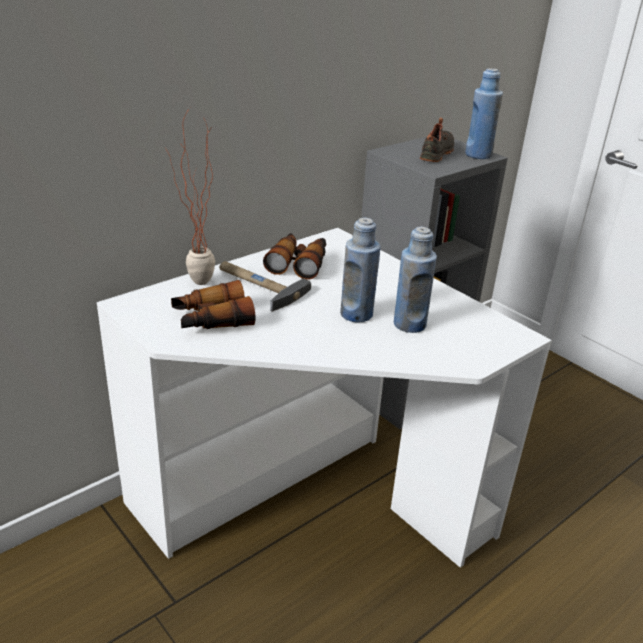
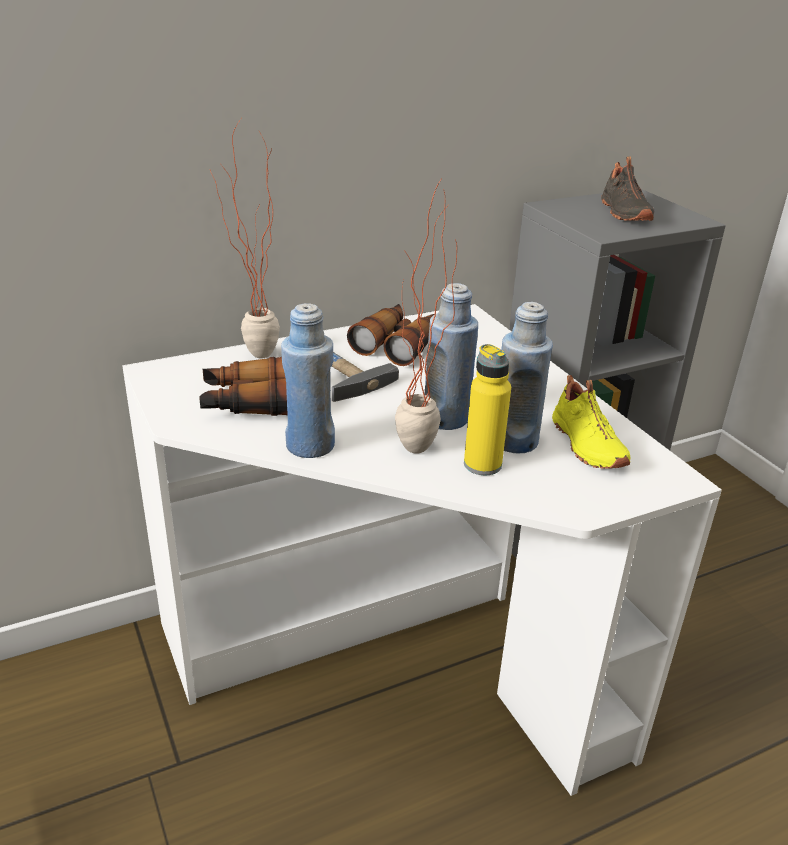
camera: 15 degrees right, 0 degrees up
black shoe [420,117,454,162] -> black shoe turned 135 degrees clockwise [601,156,654,221]
blue bottle [465,68,503,159] -> blue bottle moved to [281,303,335,458]
none -> potted plant [395,180,457,453]
none -> yellow bottle [464,344,511,475]
none -> yellow shoe [552,375,630,469]

